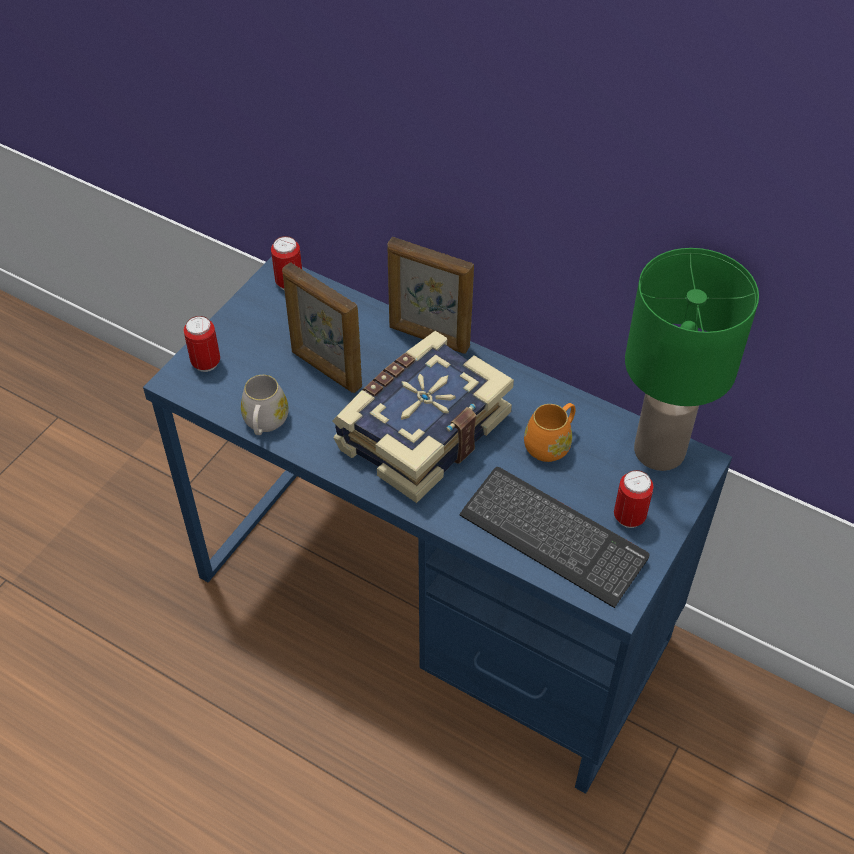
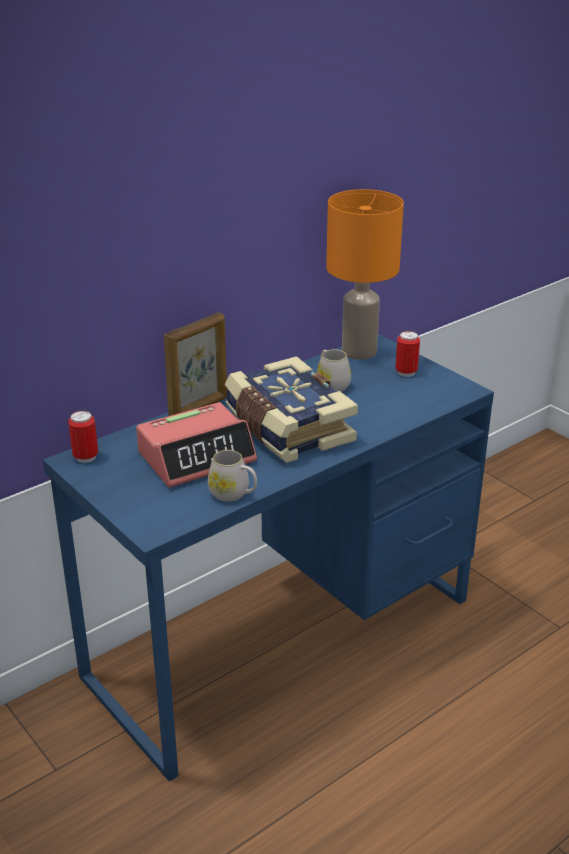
camera: 70 degrees left, 20 degrees down
can [184,316,220,372] -> none
picture frame [282,262,362,393] -> alarm clock [136,402,257,488]
keyboard [459,467,650,608] -> none
orange mug [524,403,576,462] -> white mug [317,349,351,392]
green table lamp [625,248,759,471] -> orange table lamp [326,189,404,360]

